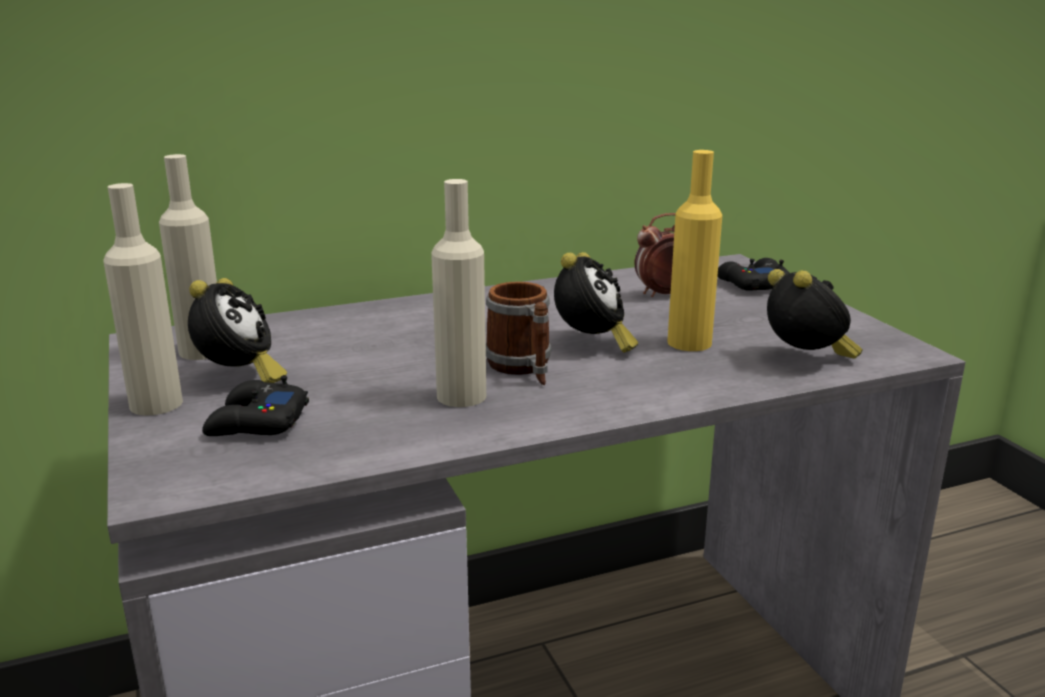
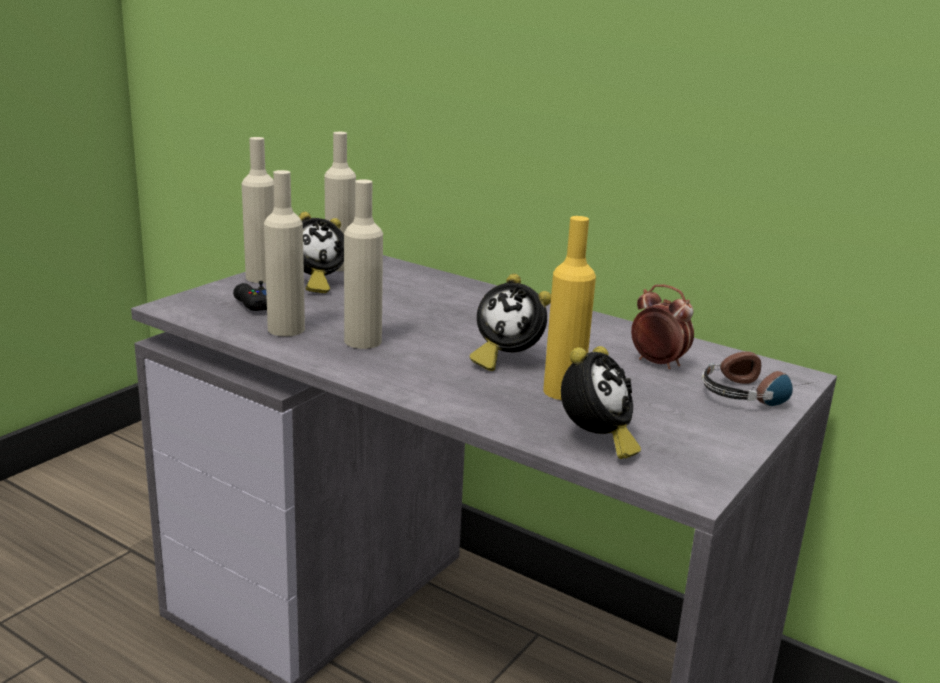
camera: 55 degrees right, 0 degrees up
mug [486,282,551,385] -> none
alarm clock [554,252,638,353] -> alarm clock turned 45 degrees clockwise [470,274,551,371]
black game controller [717,258,790,291] -> headphones [702,351,814,406]
none -> beige bottle [264,170,305,337]

